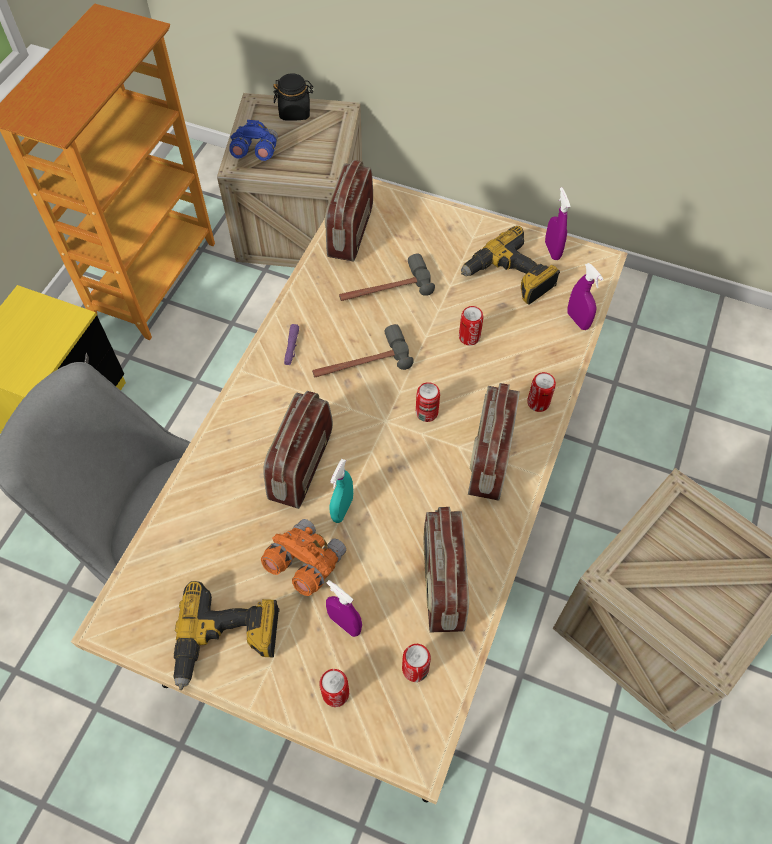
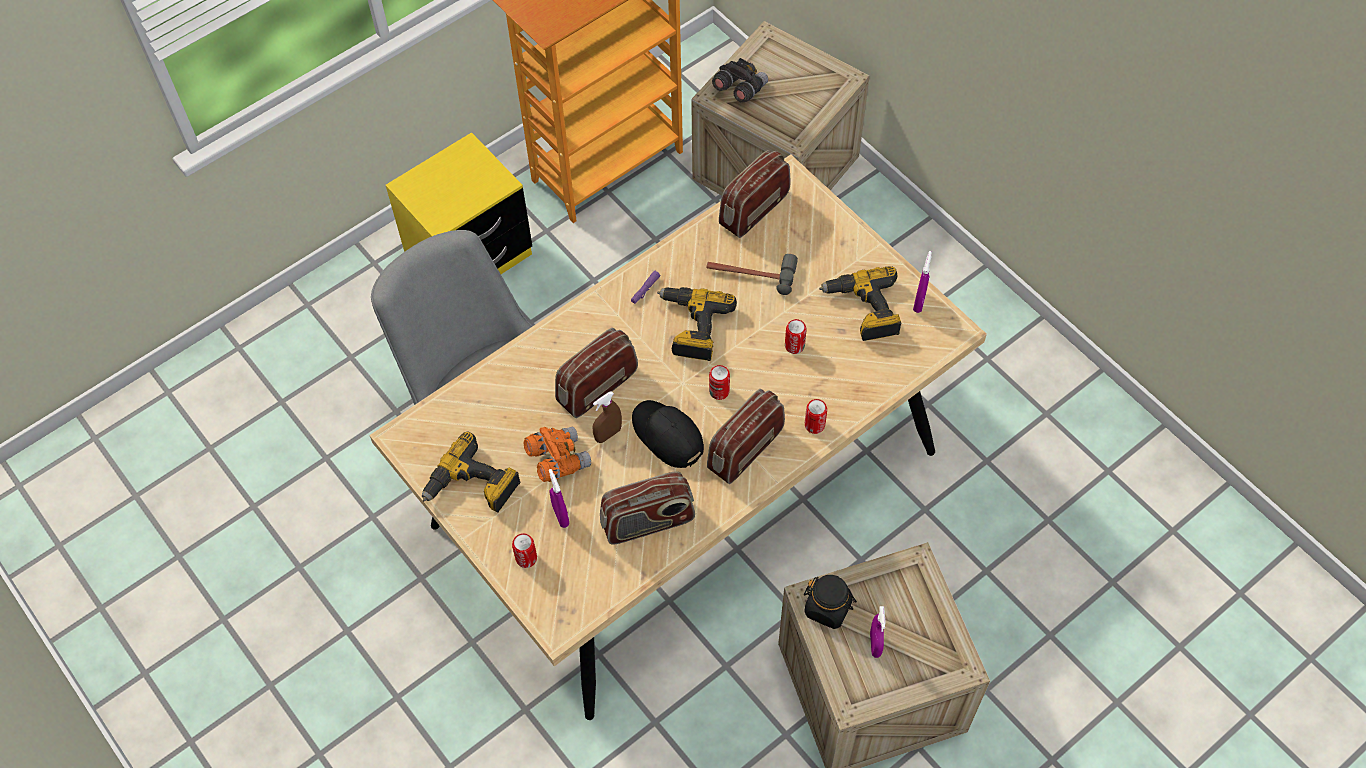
camera: 30 degrees right, 0 degrees up
blue binoculars [229,120,278,161] -> grey binoculars [712,58,768,103]
black jar [273,73,313,121] -> black jar moved to [804,575,857,629]
hammer [312,324,414,378] -> power drill [657,287,737,361]
turquoise spray bottle [329,459,353,523] -> brown spray bottle [592,391,622,443]
can [402,644,431,682] -> none
radio [424,507,469,632] -> radio turned 135 degrees counterclockwise [600,471,695,544]
purple spray bottle [567,263,604,330] -> purple spray bottle moved to [870,606,885,658]
none -> black cap [632,400,704,468]

